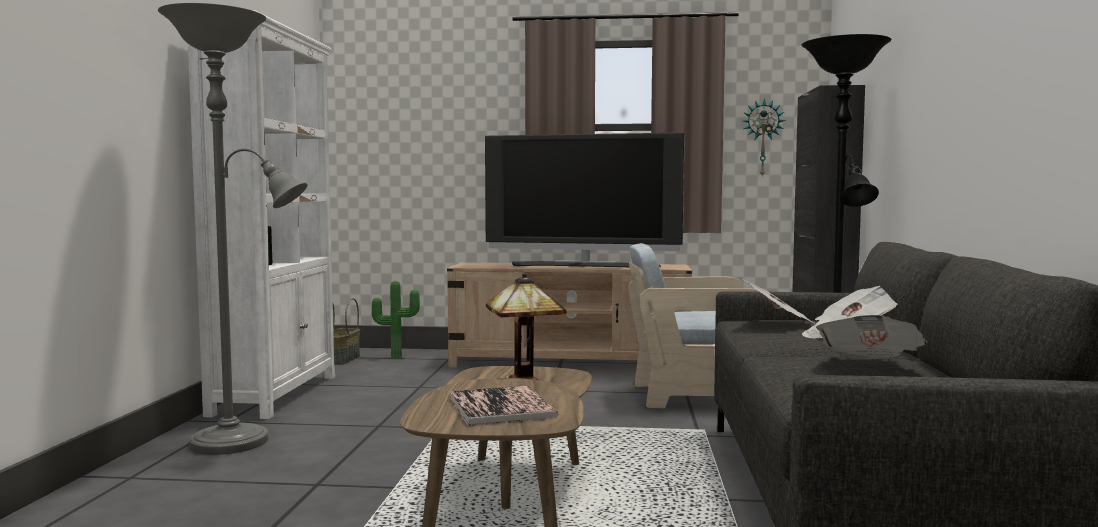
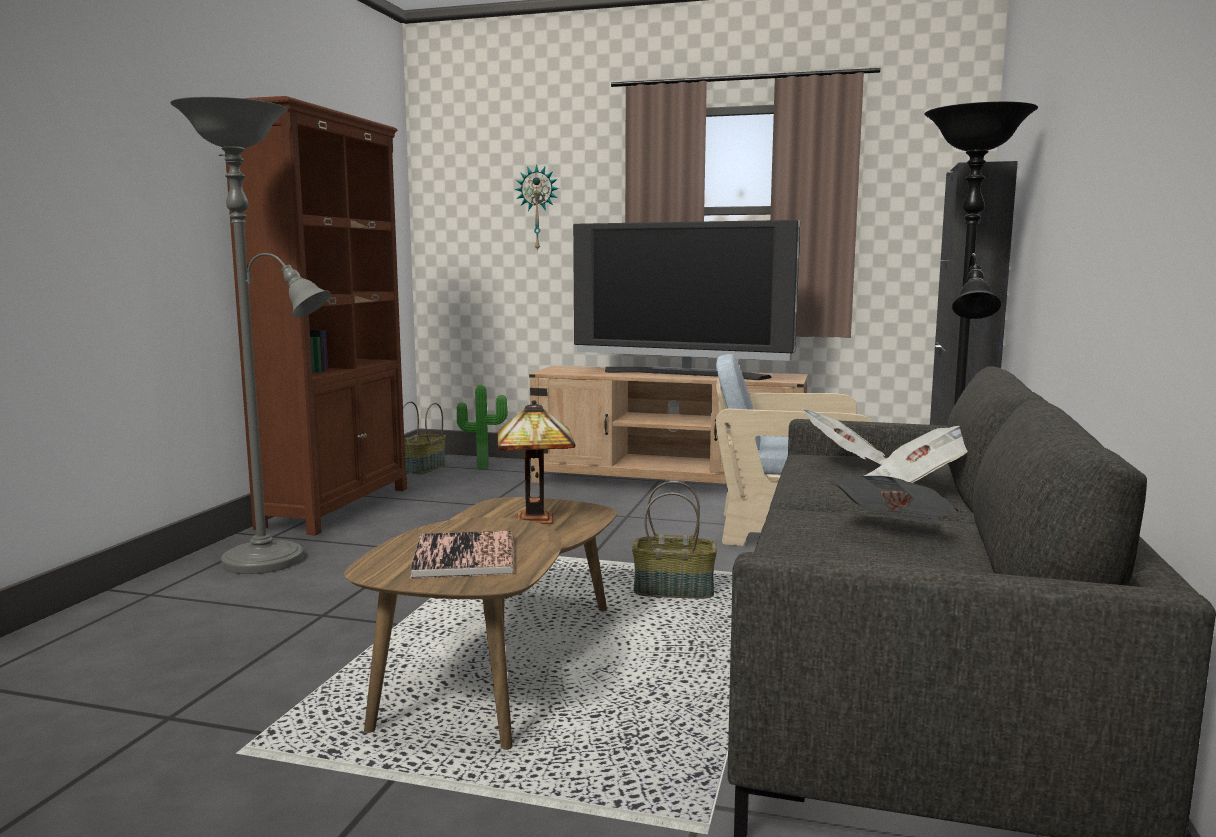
camera: 10 degrees right, 5 degrees up
white bookcase [188,10,335,419] -> brown bookcase [225,96,407,536]
wall clock [743,98,786,178] -> wall clock moved to [515,164,559,252]
none -> basket [632,481,717,599]

